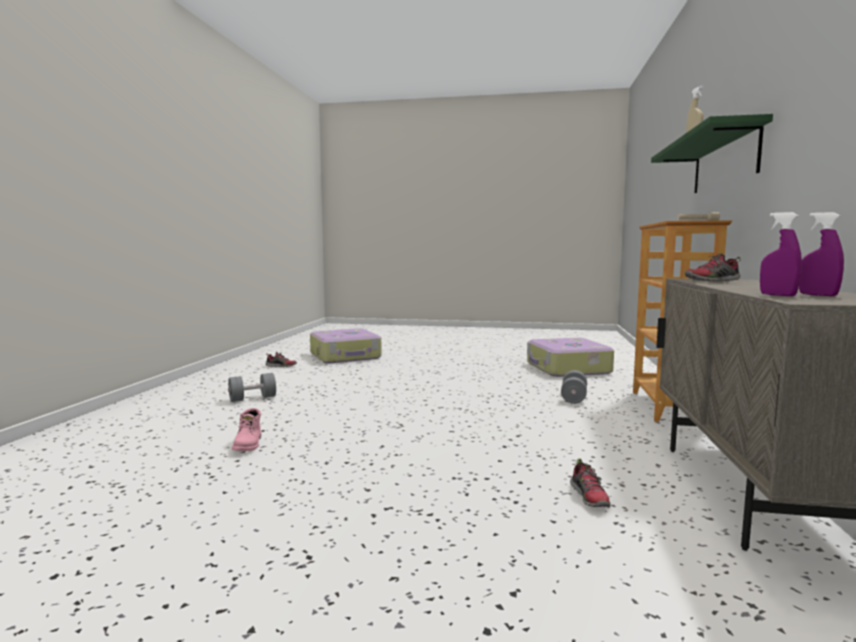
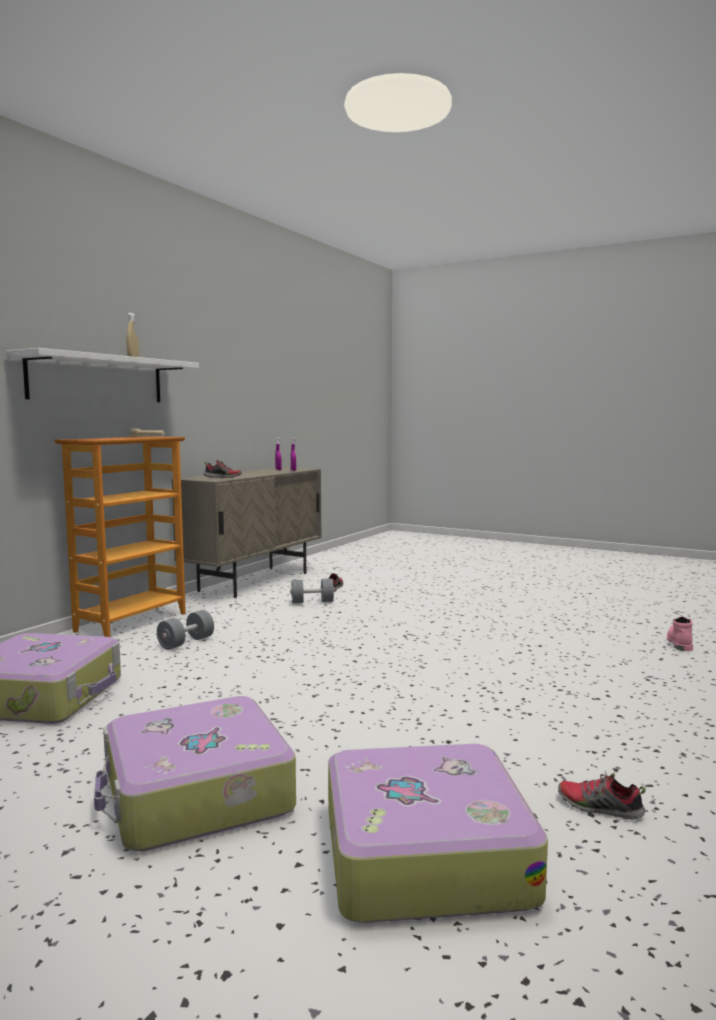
camera: 160 degrees left, 0 degrees up
grey dumbbell [228,373,276,402] -> grey dumbbell moved to [290,578,334,603]
pink boot [232,408,261,451] -> pink boot moved to [667,616,693,651]
green shelf [651,114,773,193] -> white shelf [6,348,199,402]
none -> suitcase [94,696,296,851]

